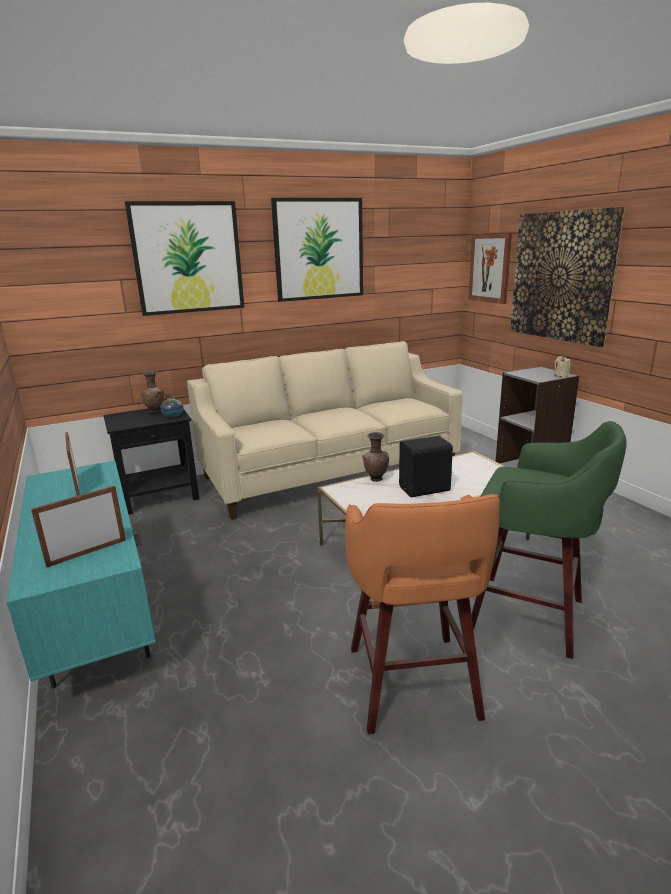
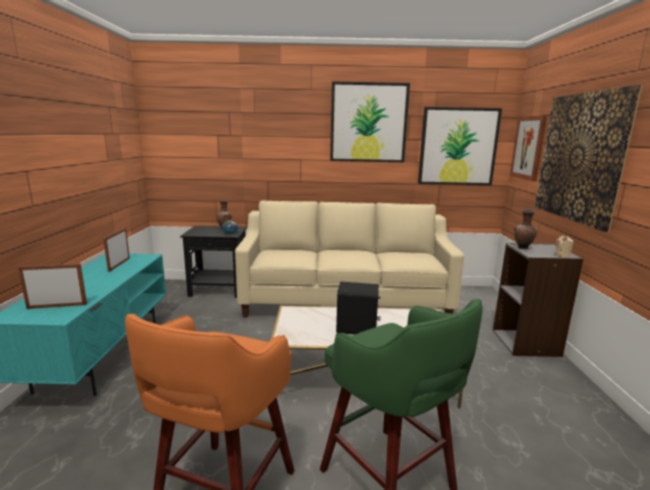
camera: 25 degrees right, 5 degrees down
picture [125,201,244,316] -> picture moved to [418,107,502,185]
brown vase [362,432,389,482] -> brown vase moved to [514,210,537,249]

